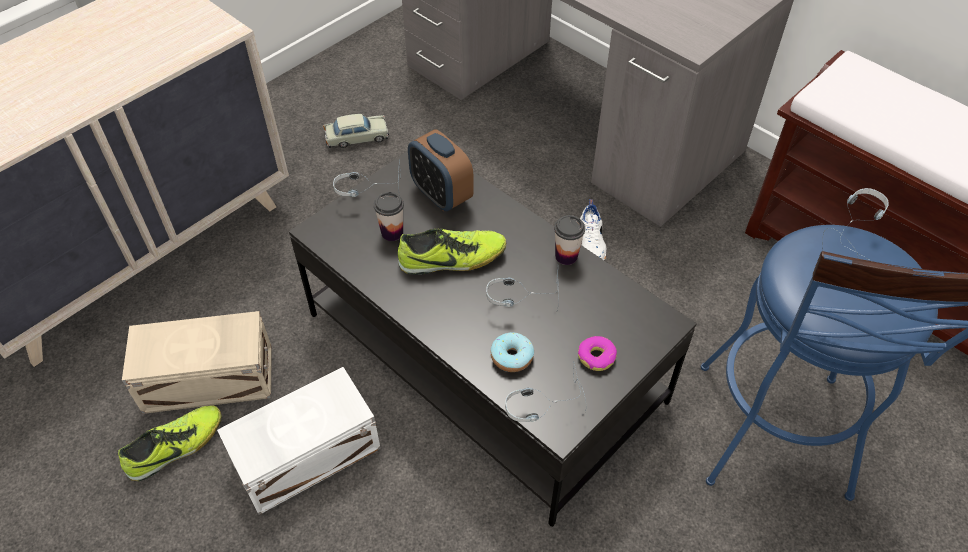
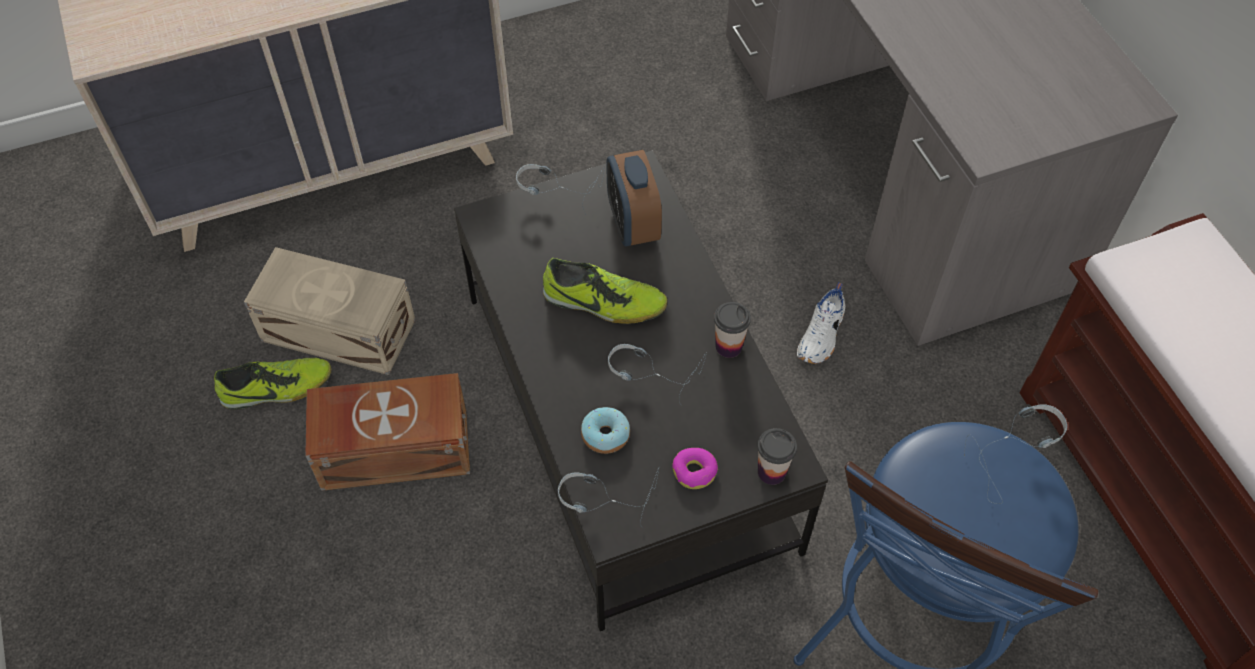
camera: 25 degrees right, 5 degrees up
white storage box [217,367,381,515] -> brown storage box [305,373,470,491]
beige toy car [323,114,389,148] -> none
cup [374,192,404,241] -> cup moved to [757,428,797,485]

